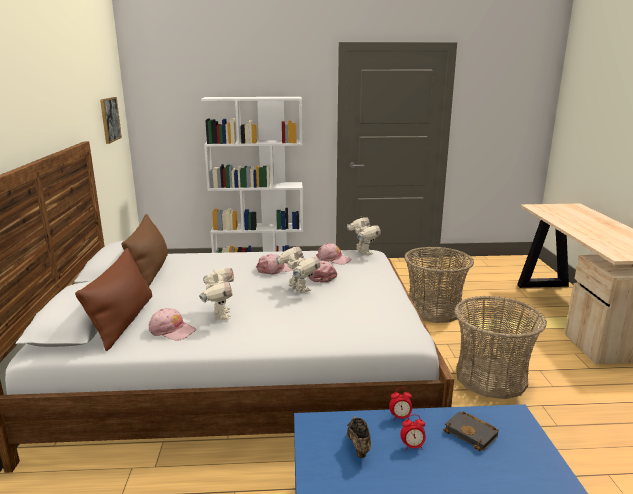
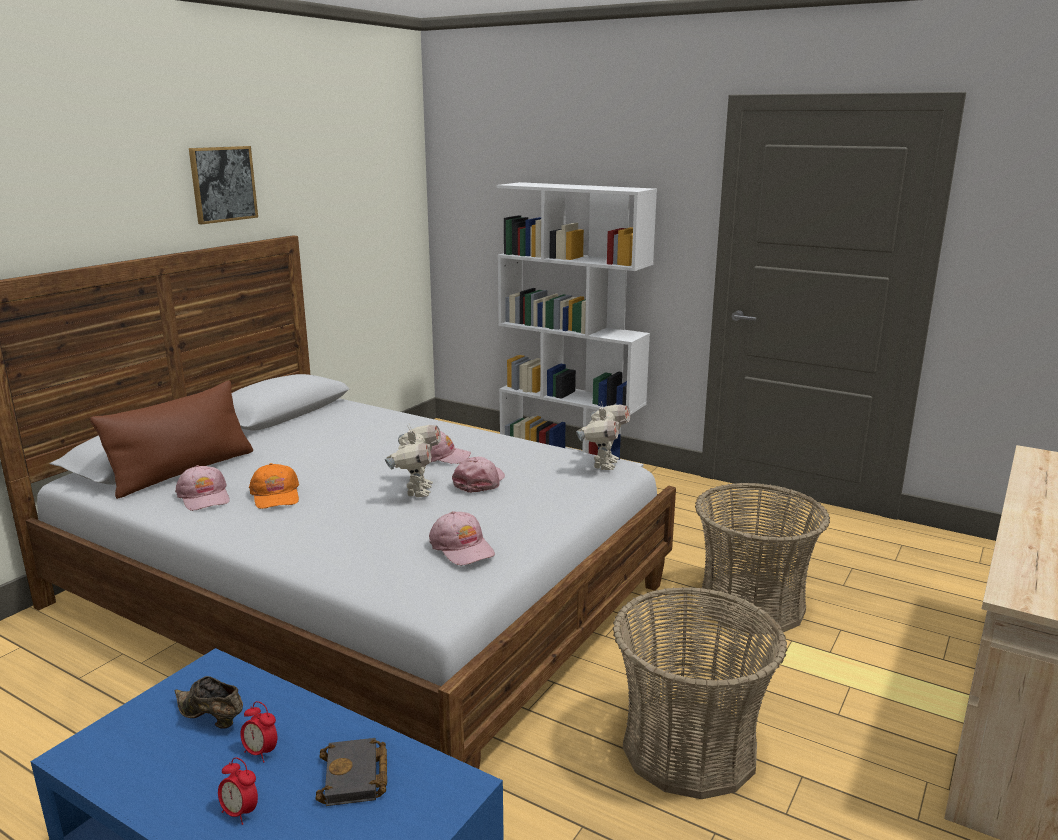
camera: 35 degrees right, 0 degrees up
picture [100,97,122,144] -> picture moved to [189,146,258,224]
brown pillow [122,214,168,286] -> none
toy robot [199,268,234,320] -> orange cap [249,463,299,509]
pink cap [316,243,352,265] -> pink cap moved to [429,511,495,566]
brown shoe [347,416,371,458] -> brown shoe turned 90 degrees counterclockwise [174,676,243,729]
alarm clock [389,387,412,421] -> alarm clock moved to [218,757,258,825]

